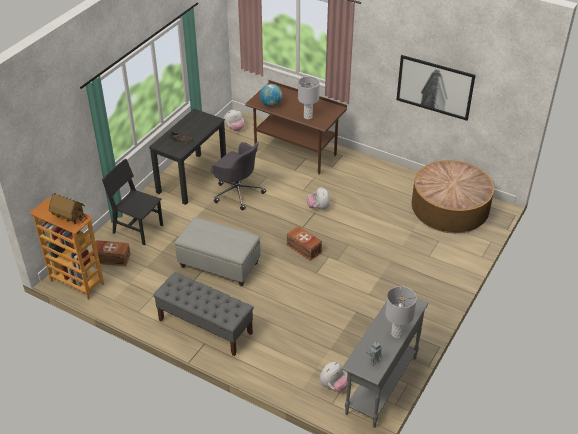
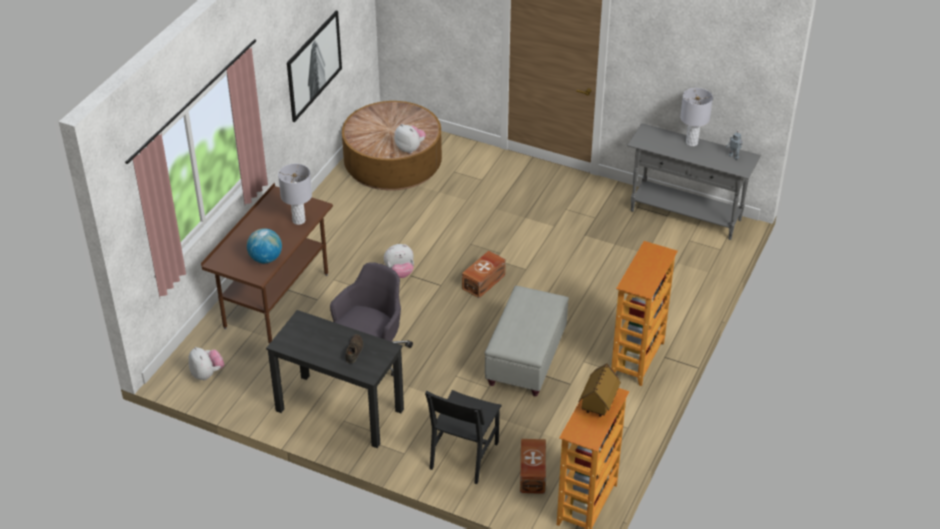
camera: 95 degrees left, 0 degrees up
grey bench [153,272,254,356] -> bookcase [611,241,678,386]
plush toy [320,362,347,392] -> plush toy moved to [394,124,426,154]

